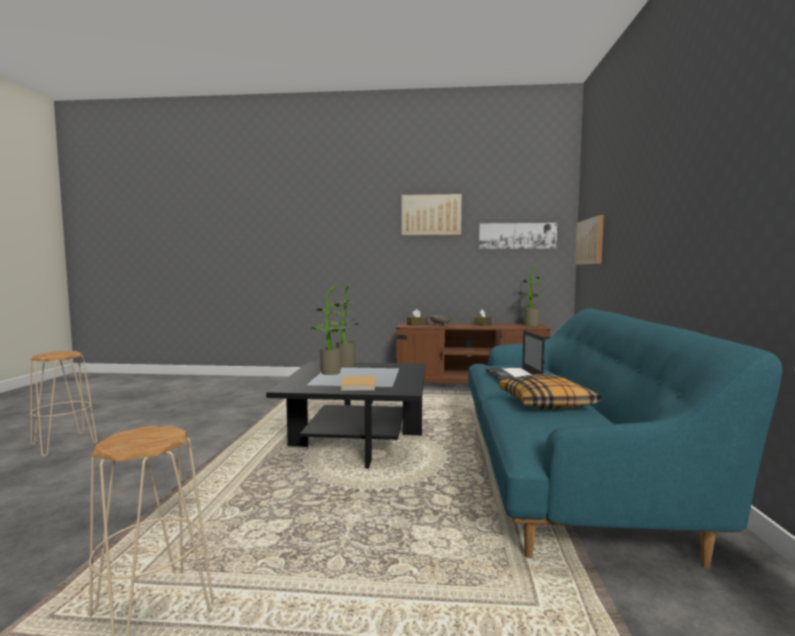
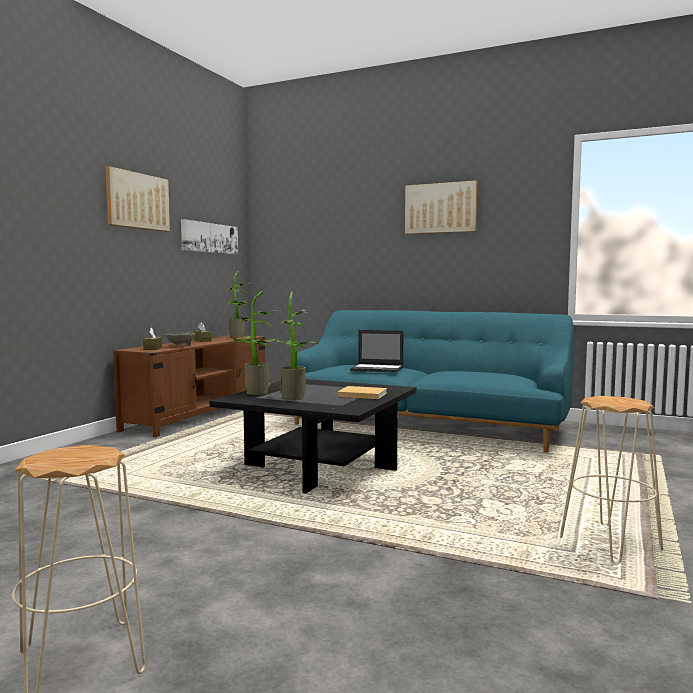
camera: 70 degrees left, 0 degrees up
pillow [499,374,601,409] -> none
picture [575,215,604,265] -> picture moved to [405,180,477,234]

